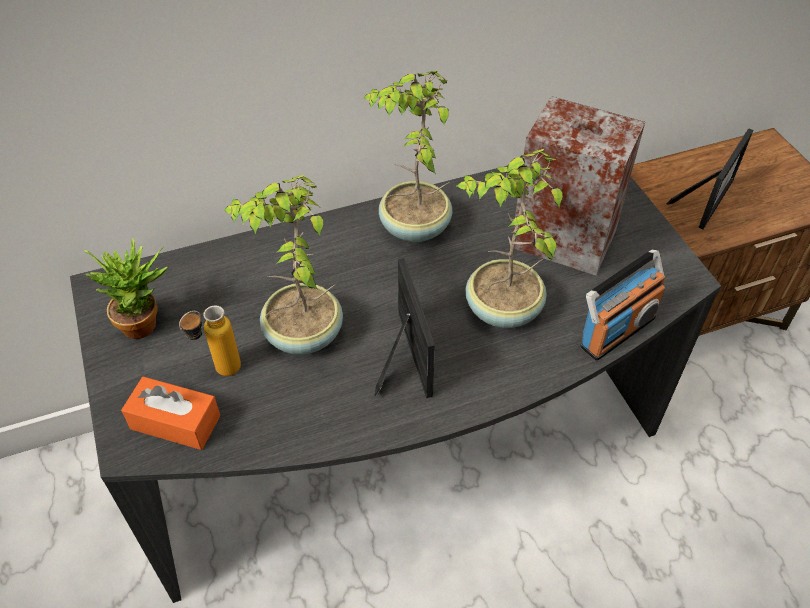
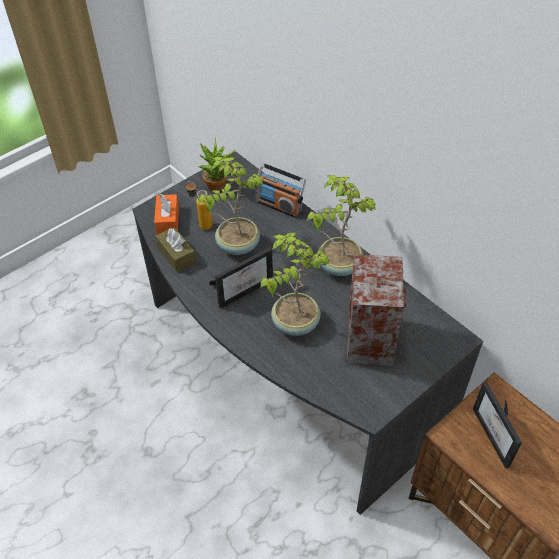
camera: 70 degrees right, 0 degrees up
radio [580,249,665,361] -> radio moved to [257,163,306,218]
picture frame [666,128,753,229] -> picture frame turned 60 degrees clockwise [473,381,522,469]
none -> brown tissue box [156,227,196,272]

